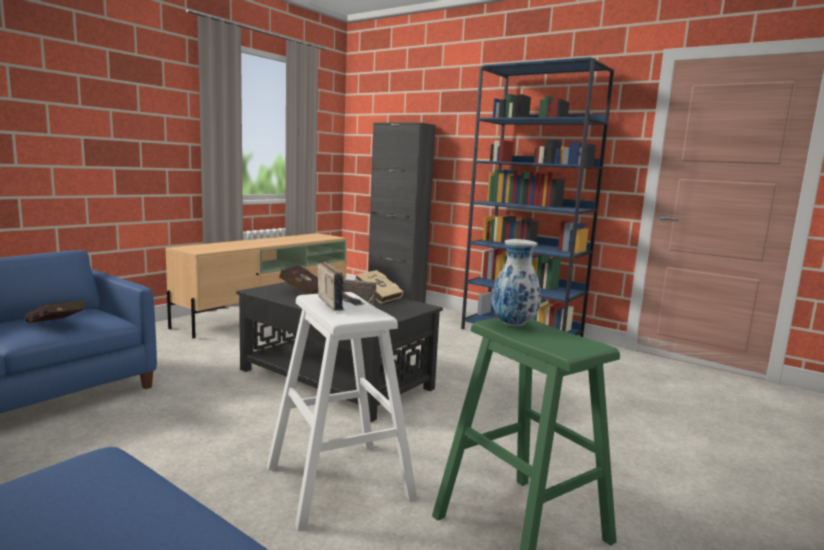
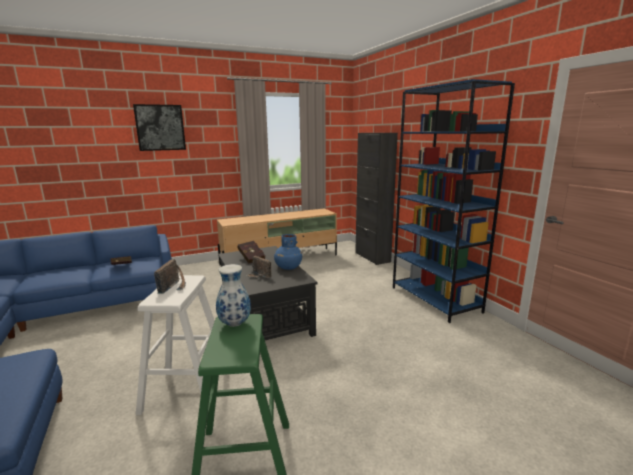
camera: 30 degrees right, 5 degrees up
beige book [355,270,403,303] -> blue vase [274,234,302,270]
none -> picture [133,104,186,151]

